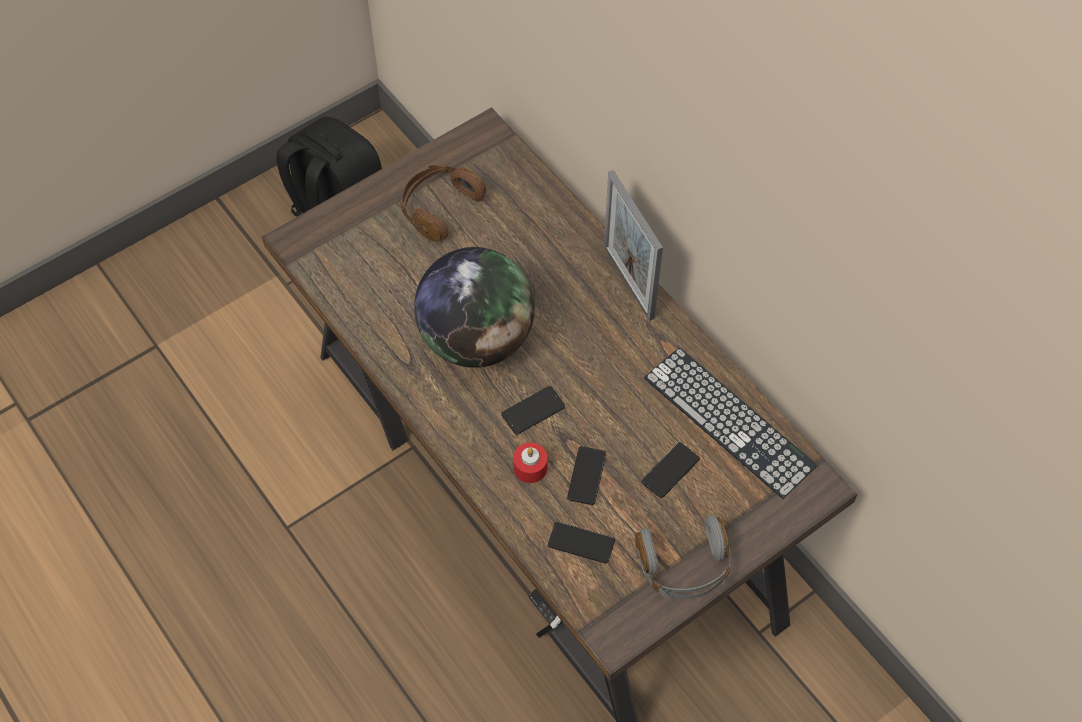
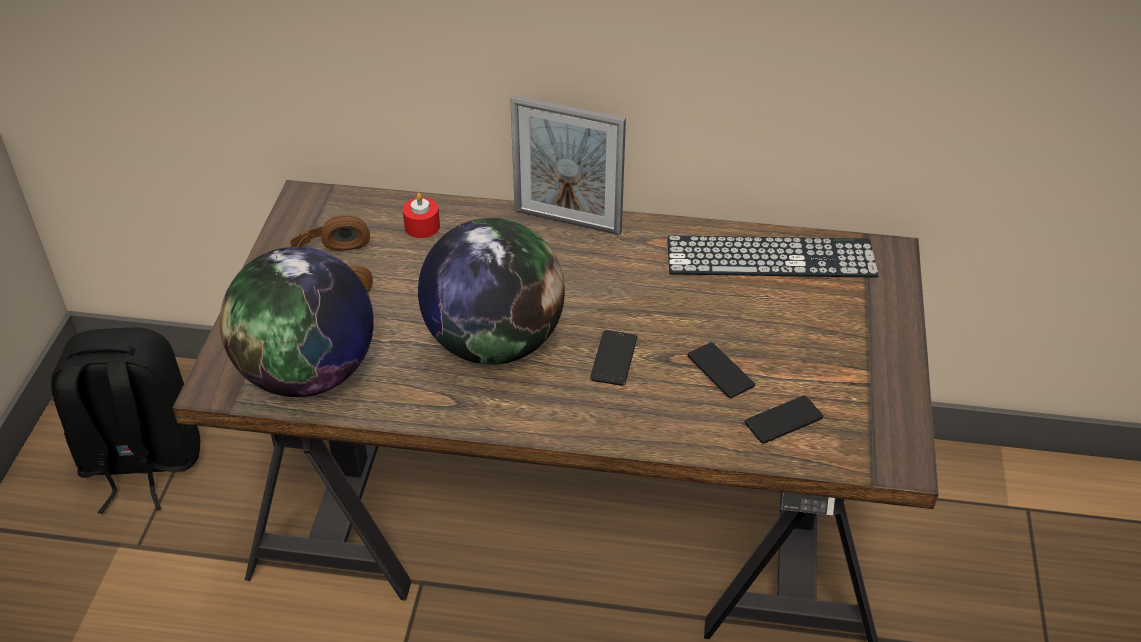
camera: 45 degrees left, 15 degrees down
red candle [513,443,548,483] -> red candle moved to [403,193,440,238]
grey headphones [635,515,730,600] -> none
phone [641,442,700,498] -> none
none -> globe [220,247,374,397]

